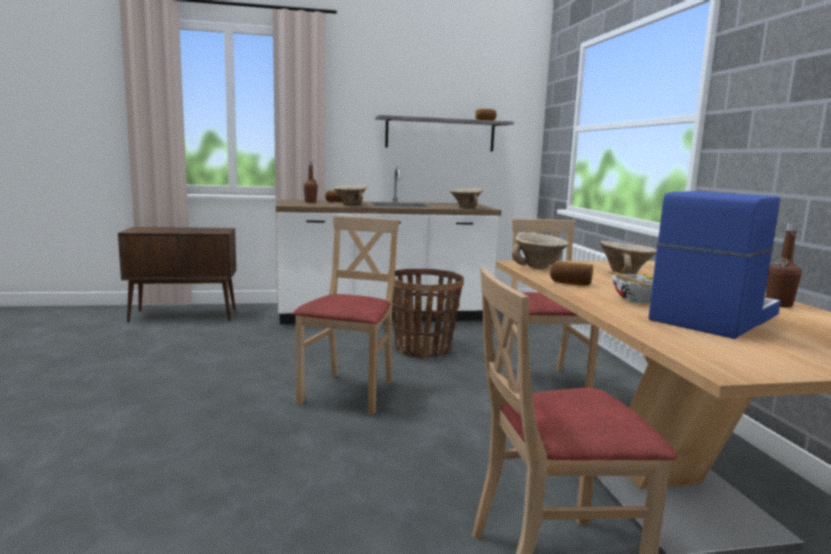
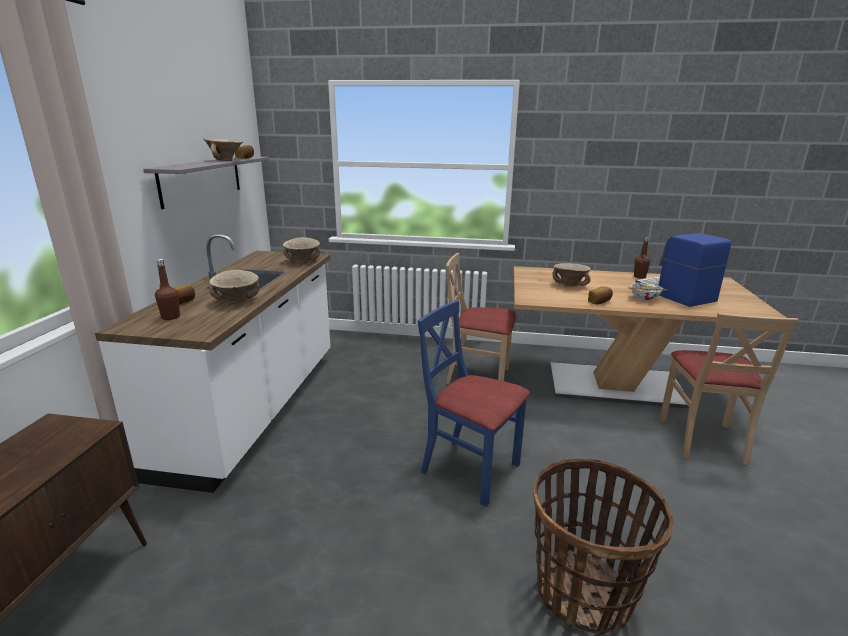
camera: 70 degrees left, 10 degrees up
beige chair [293,216,399,415] -> blue chair [418,300,530,507]
basket [387,269,464,359] -> basket moved to [534,459,674,635]
beige bowl [512,232,570,269] -> beige bowl moved to [203,137,243,161]

